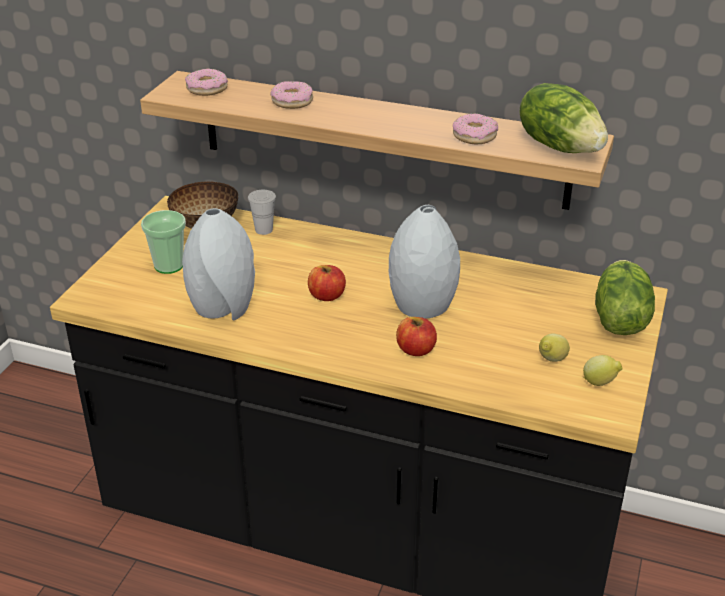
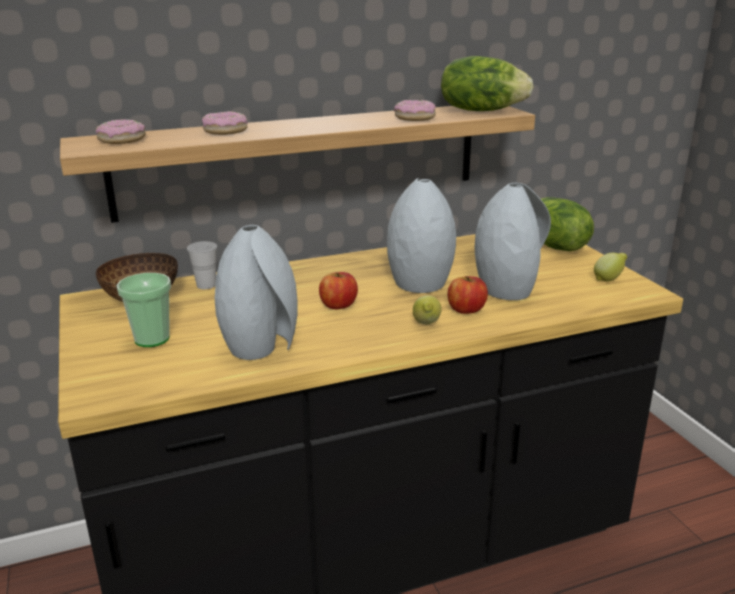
camera: 40 degrees left, 10 degrees down
lemon [539,333,570,362] -> lemon moved to [413,295,442,325]
none -> grey vase [475,183,551,300]

